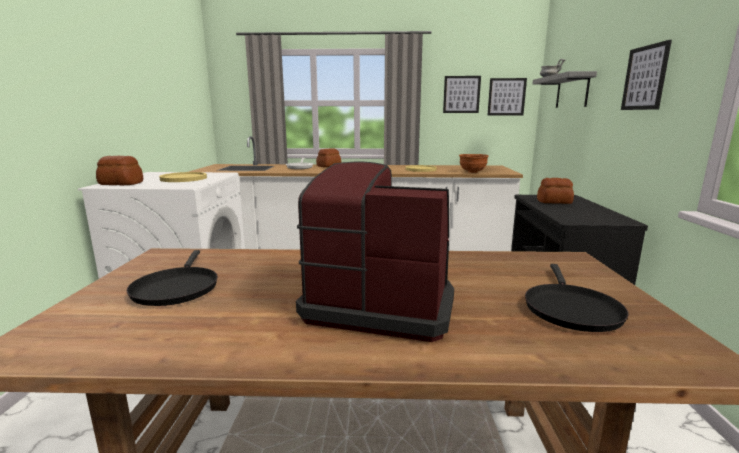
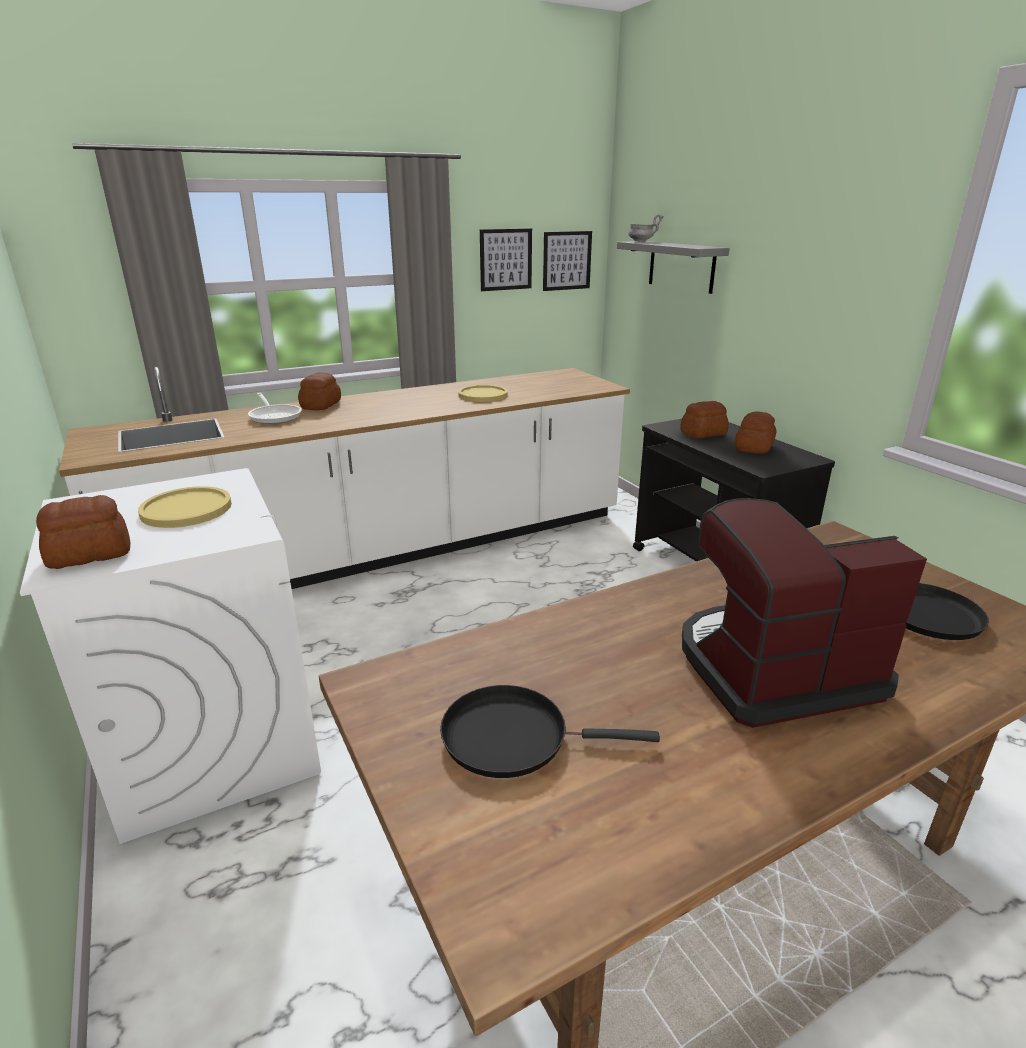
camera: 30 degrees left, 10 degrees up
black frying pan [126,250,218,306] -> black frying pan turned 135 degrees clockwise [440,685,660,778]
brown bowl [459,154,489,173] -> none
picture [621,40,672,110] -> none
none -> bread [735,411,777,454]

